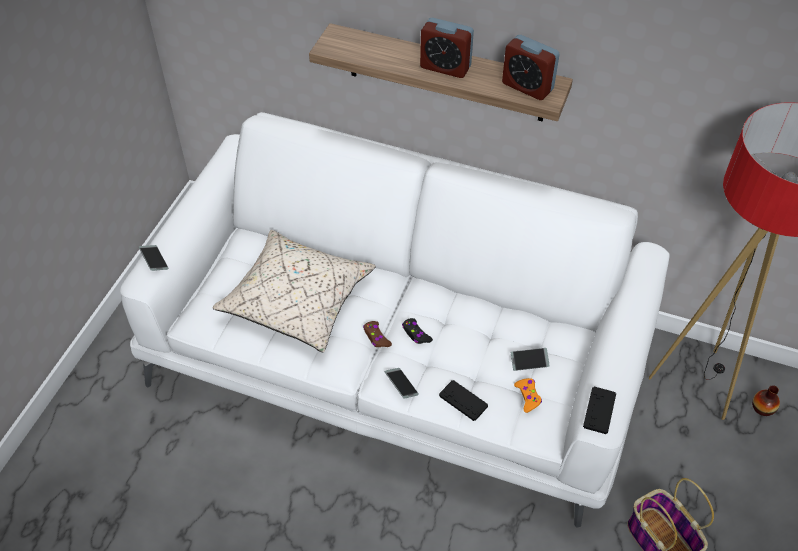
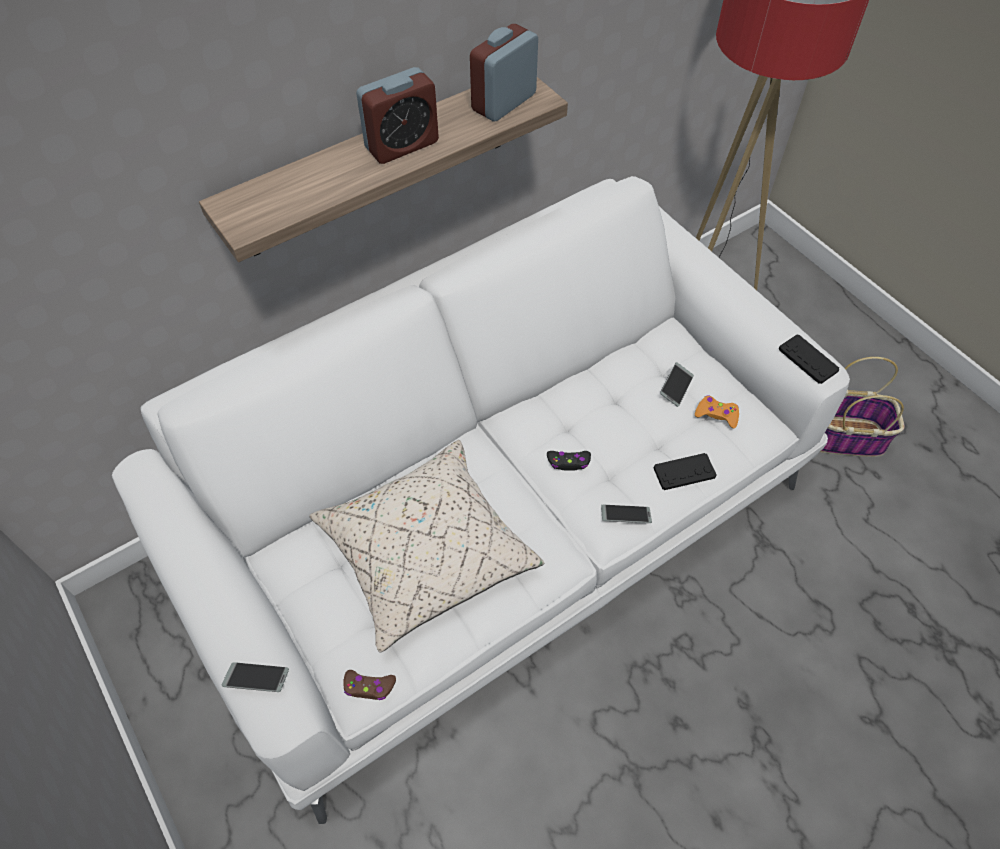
camera: 55 degrees left, 5 degrees up
brown game controller [363,321,392,347] -> brown game controller moved to [343,670,396,700]
alarm clock [502,35,560,100] -> alarm clock turned 150 degrees clockwise [470,24,538,121]
vase [752,385,780,416] -> none

